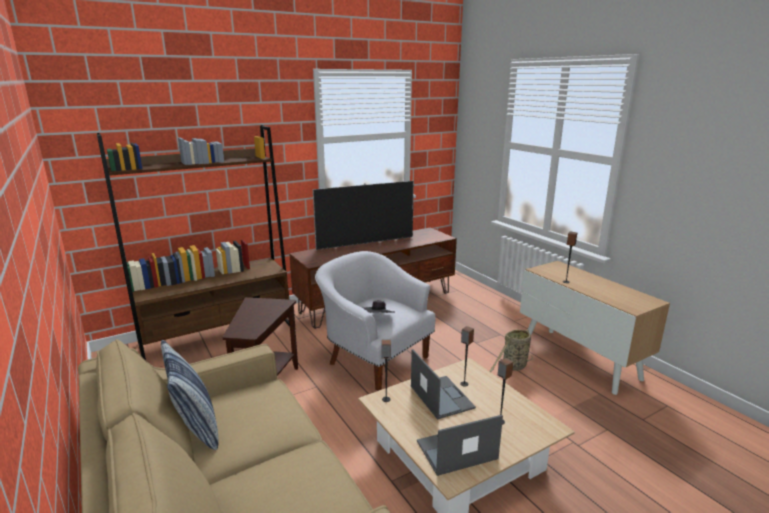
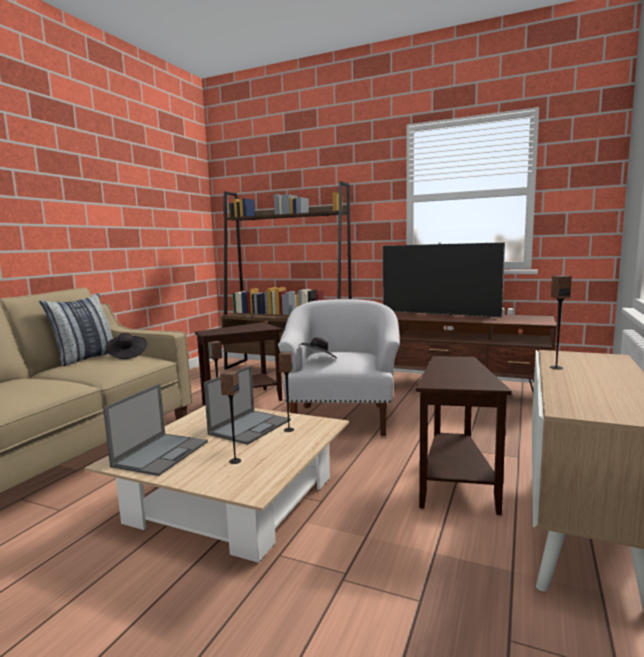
camera: 55 degrees right, 10 degrees down
laptop [417,415,503,476] -> laptop turned 75 degrees clockwise [103,384,208,476]
basket [490,329,533,372] -> brown side table [416,356,512,515]
none -> black hat [106,333,147,359]

